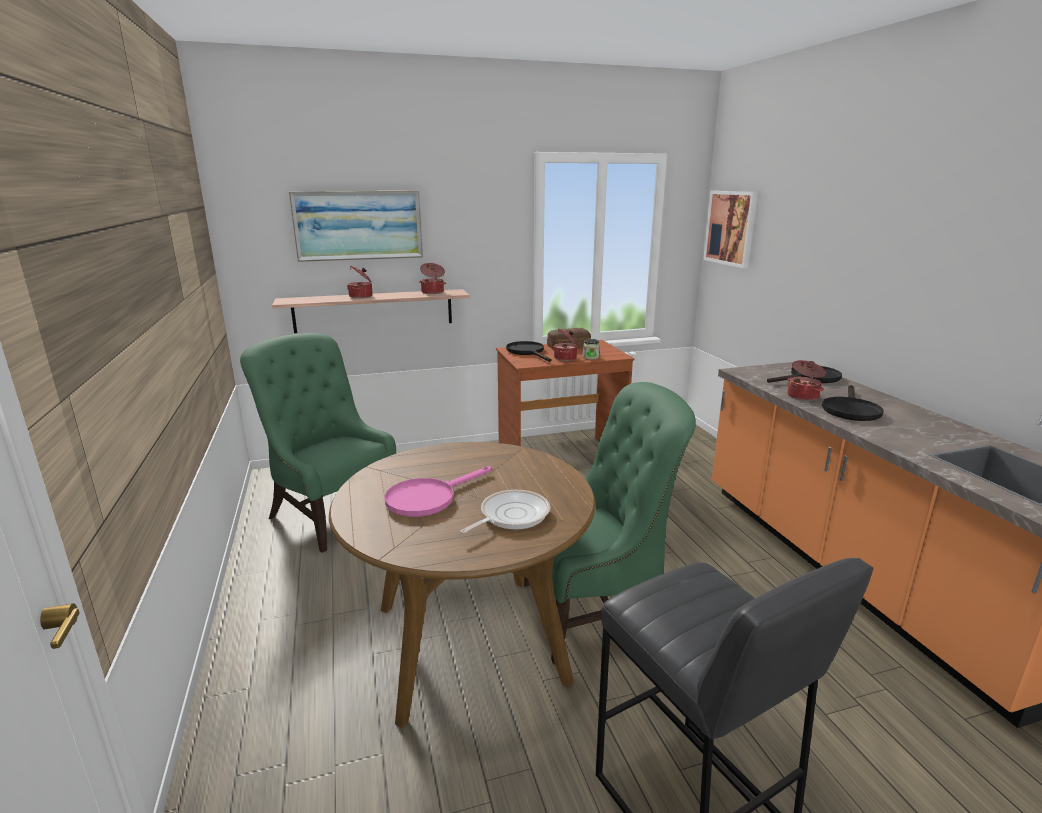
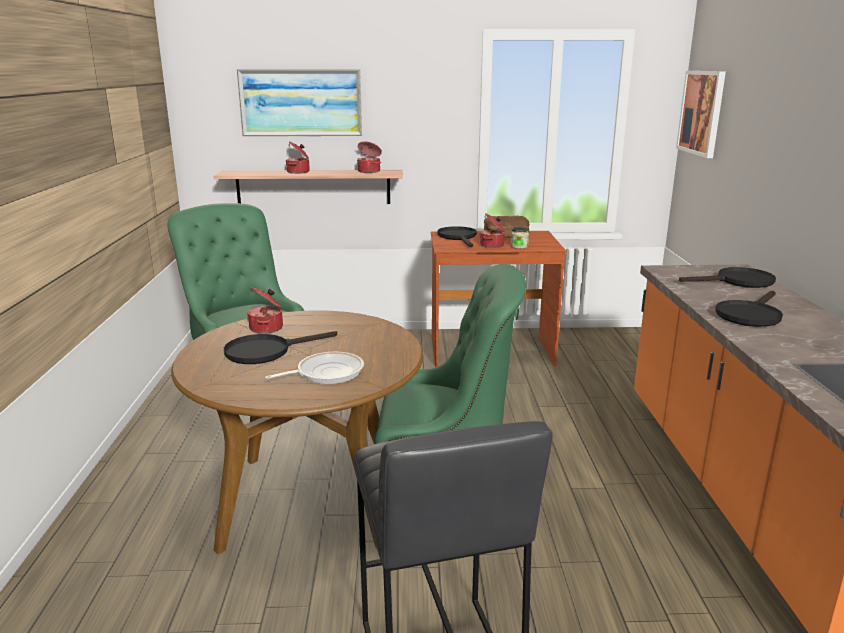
camera: 15 degrees right, 0 degrees up
pink frying pan [384,466,491,517] -> black frying pan [224,331,337,364]
cooking pot [787,360,826,401] -> cooking pot moved to [247,287,283,334]

